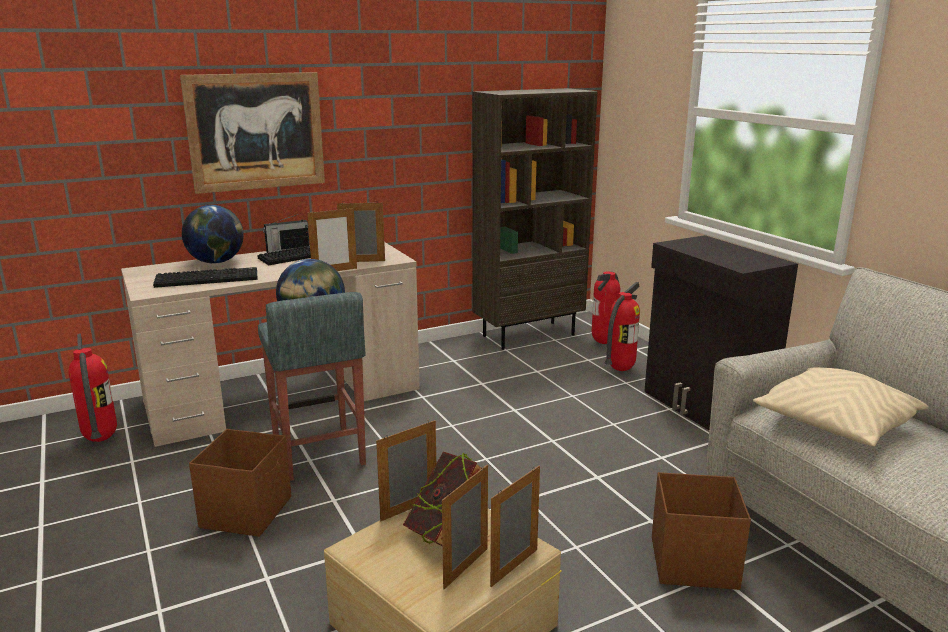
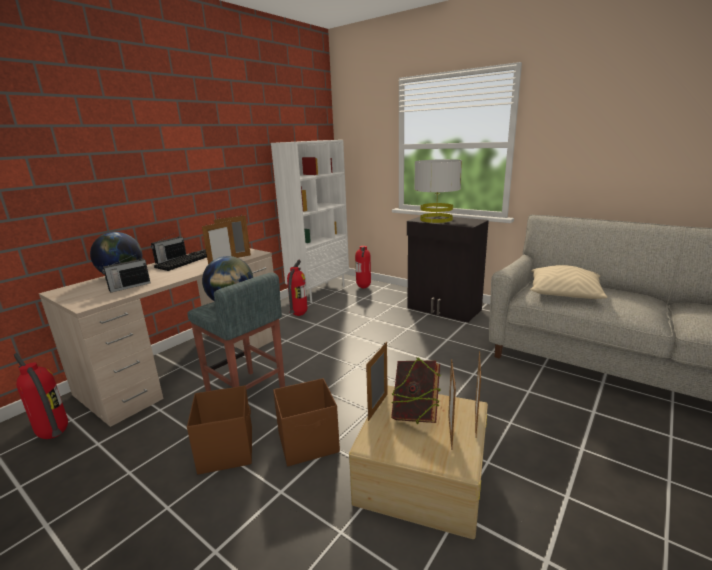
camera: 25 degrees left, 0 degrees up
keyboard [153,267,258,288] -> radio [102,253,150,292]
picture [180,72,325,194] -> none
brown bookcase [472,88,598,350] -> white bookcase [271,140,349,303]
fire extinguisher [604,282,640,371] -> fire extinguisher moved to [287,260,308,316]
brown storage box [652,472,751,590] -> brown storage box moved to [273,378,340,466]
none -> grey table lamp [414,159,462,223]

